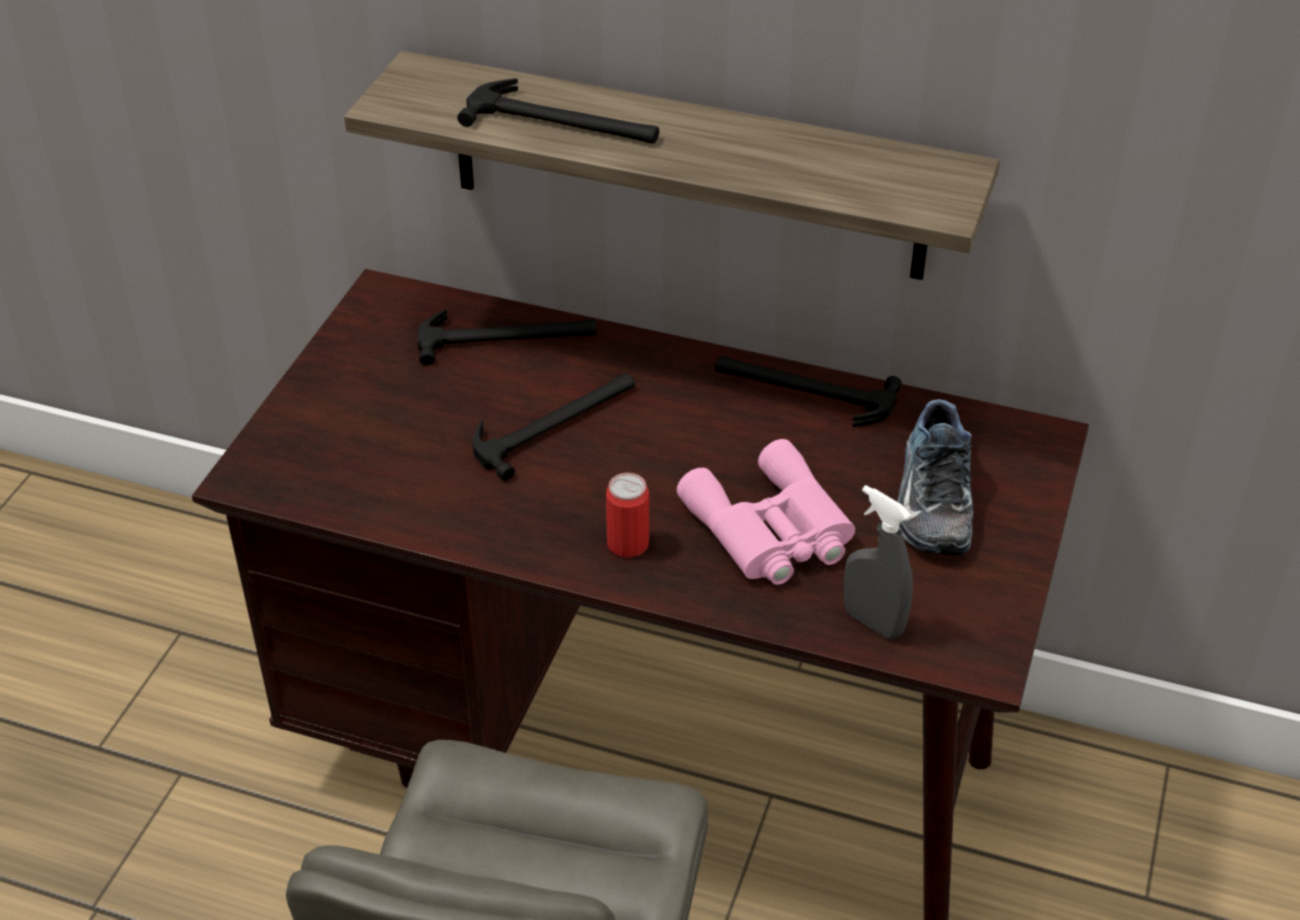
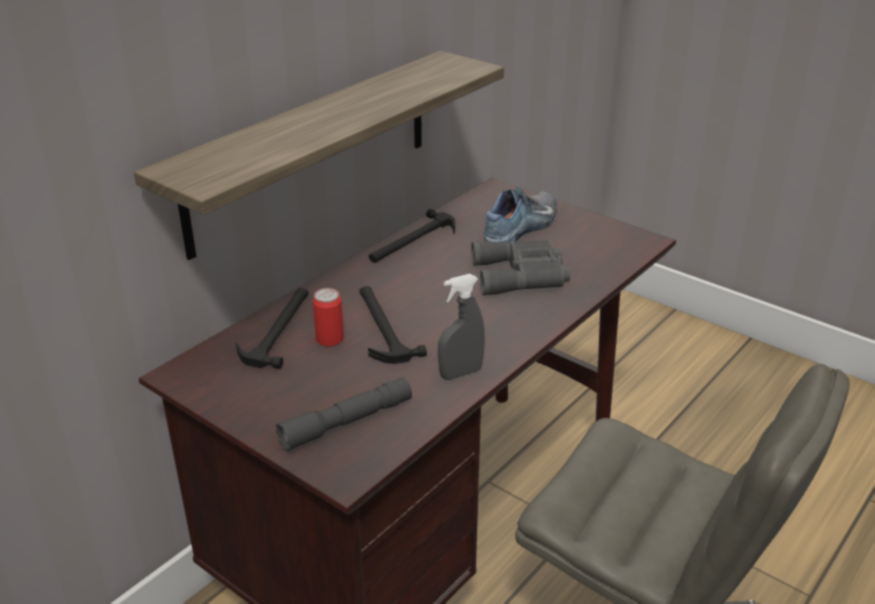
camera: 70 degrees left, 10 degrees down
hammer [457,78,659,144] -> none
can [606,473,649,557] -> can moved to [313,288,344,346]
pink binoculars [677,439,855,585] -> grey binoculars [471,240,570,295]
grey spray bottle [844,485,913,639] -> grey spray bottle moved to [438,274,485,380]
shoe [897,399,974,555] -> shoe turned 75 degrees counterclockwise [483,187,557,243]
none -> grey flashlight [276,378,412,451]

